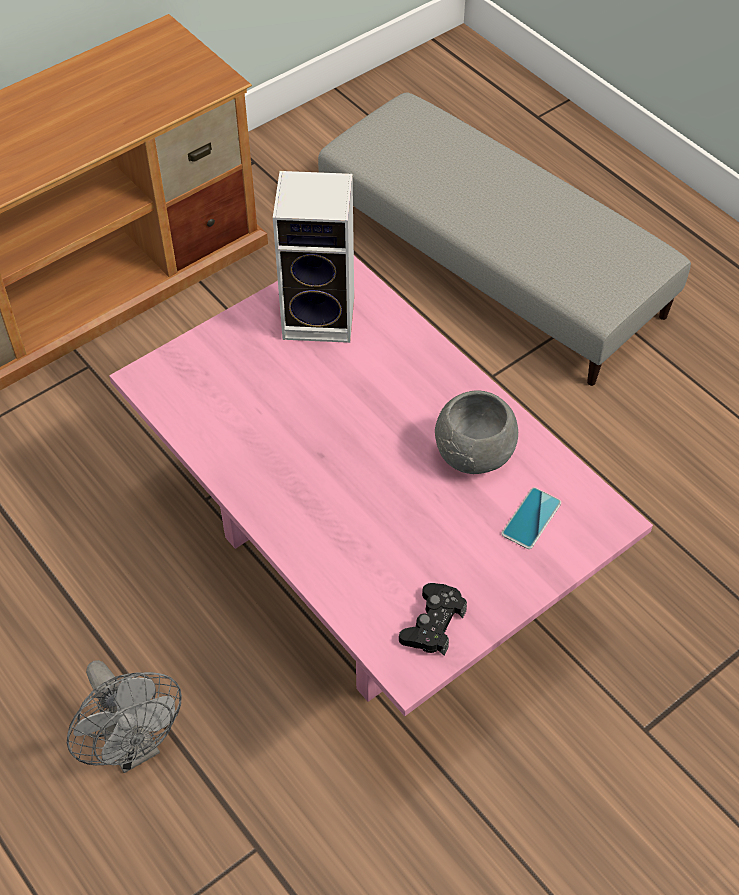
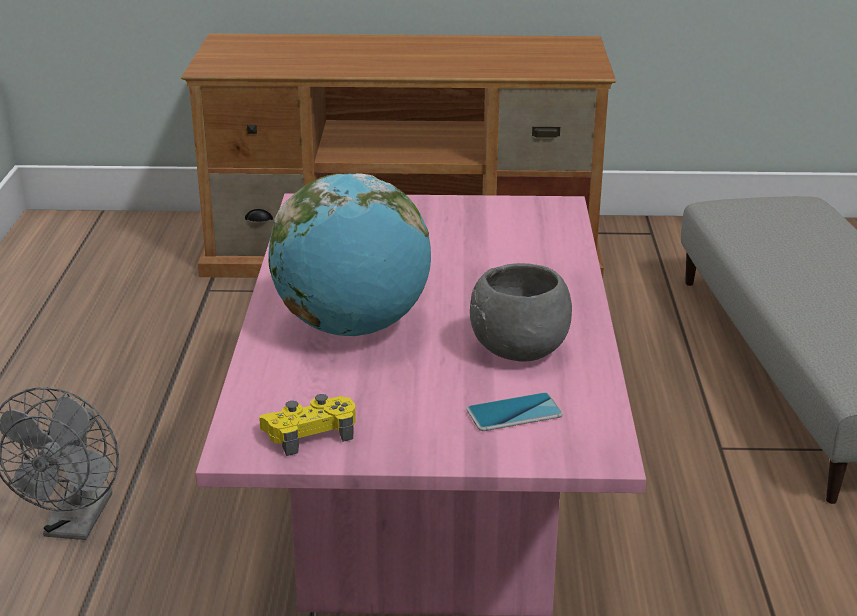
camera: 40 degrees right, 25 degrees down
speaker [273,171,354,343] -> none
black game controller [399,583,467,656] -> yellow game controller [259,394,356,456]
none -> globe [268,173,431,336]

